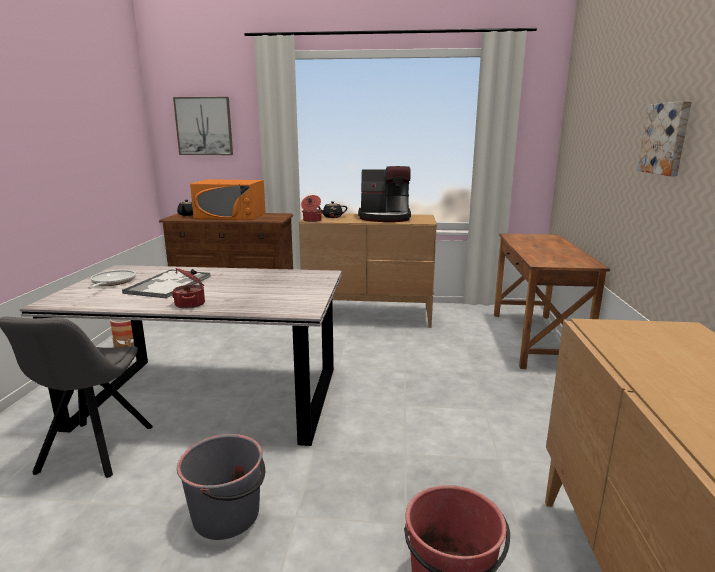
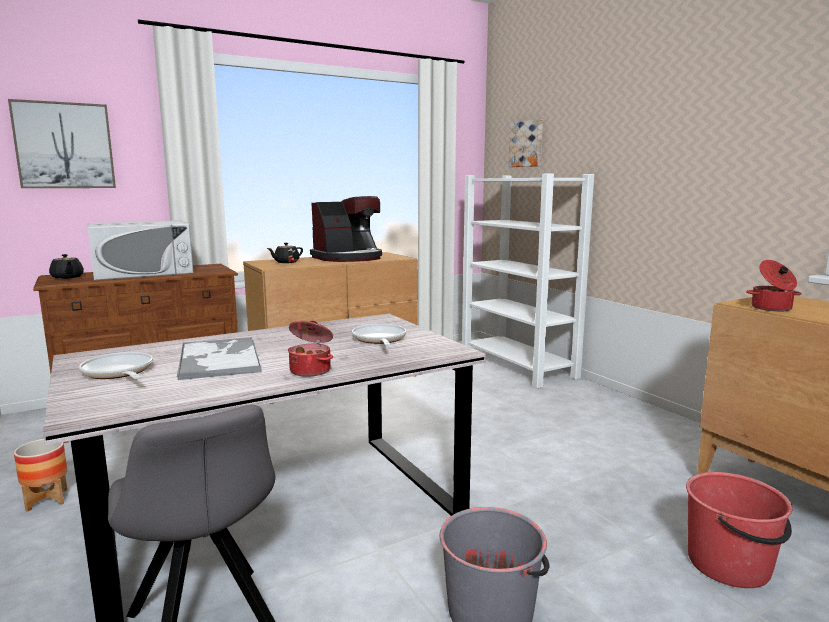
camera: 35 degrees left, 5 degrees down
orange microwave [190,179,266,220] -> white microwave [88,220,193,280]
cooking pot [301,195,323,222] -> cooking pot moved to [746,260,802,311]
brown desk [494,234,610,369] -> white bookcase [462,174,594,388]
picture [637,101,692,176] -> picture moved to [508,119,543,167]
none -> frying pan [352,324,406,346]

